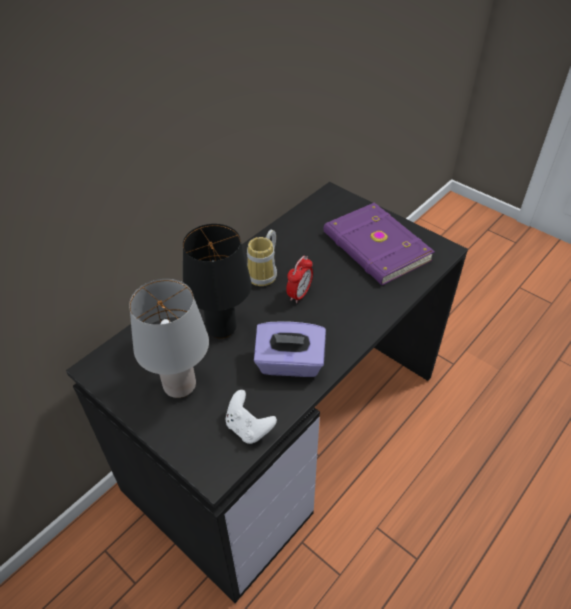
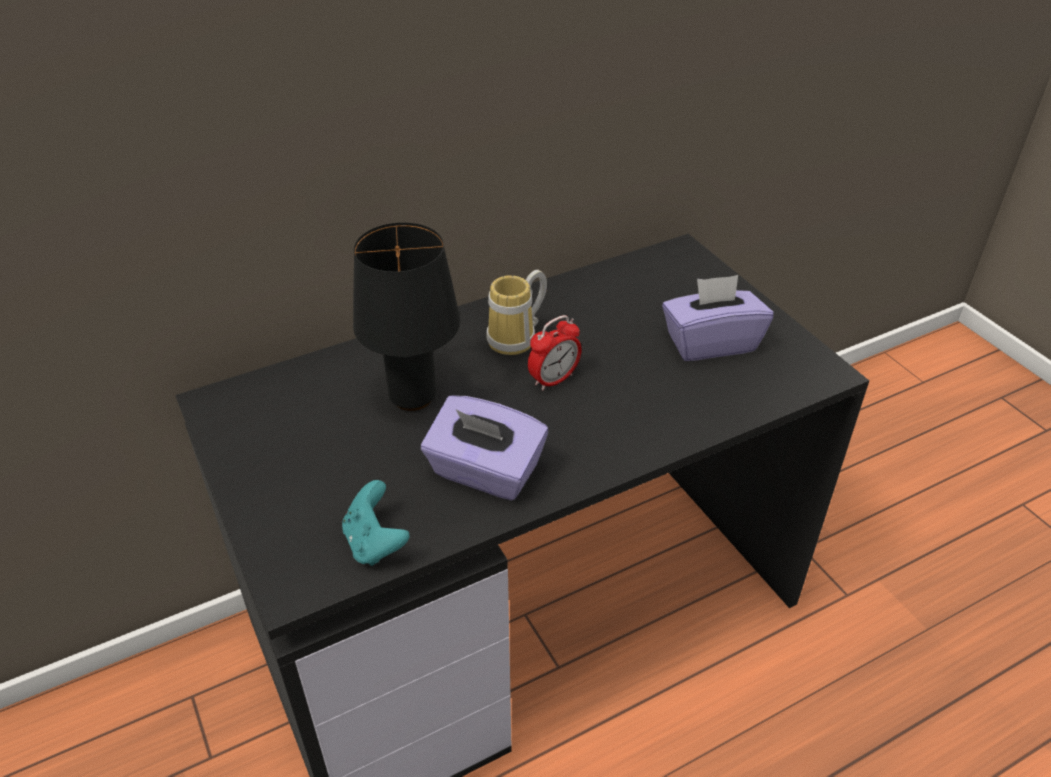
camera: 20 degrees right, 5 degrees down
grey table lamp [129,279,209,398] -> none
white game controller [226,390,277,444] -> turquoise game controller [342,480,410,566]
purple book [323,202,435,285] -> purple tissue box [662,275,773,361]

